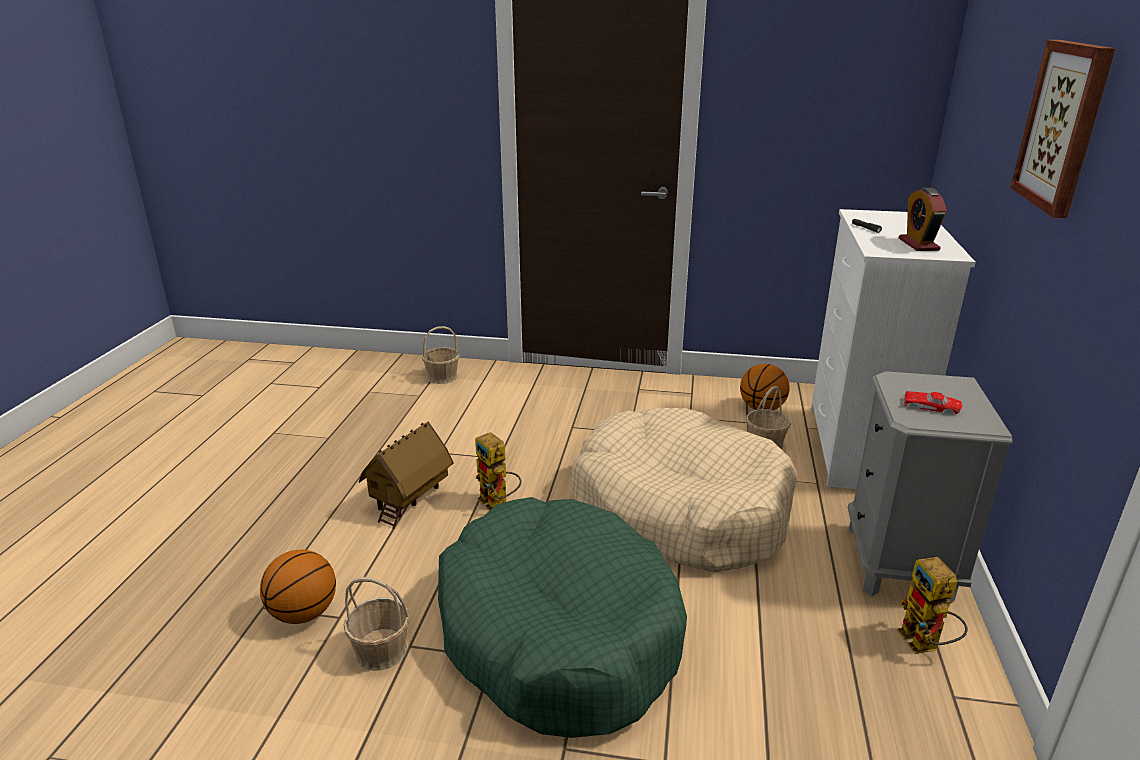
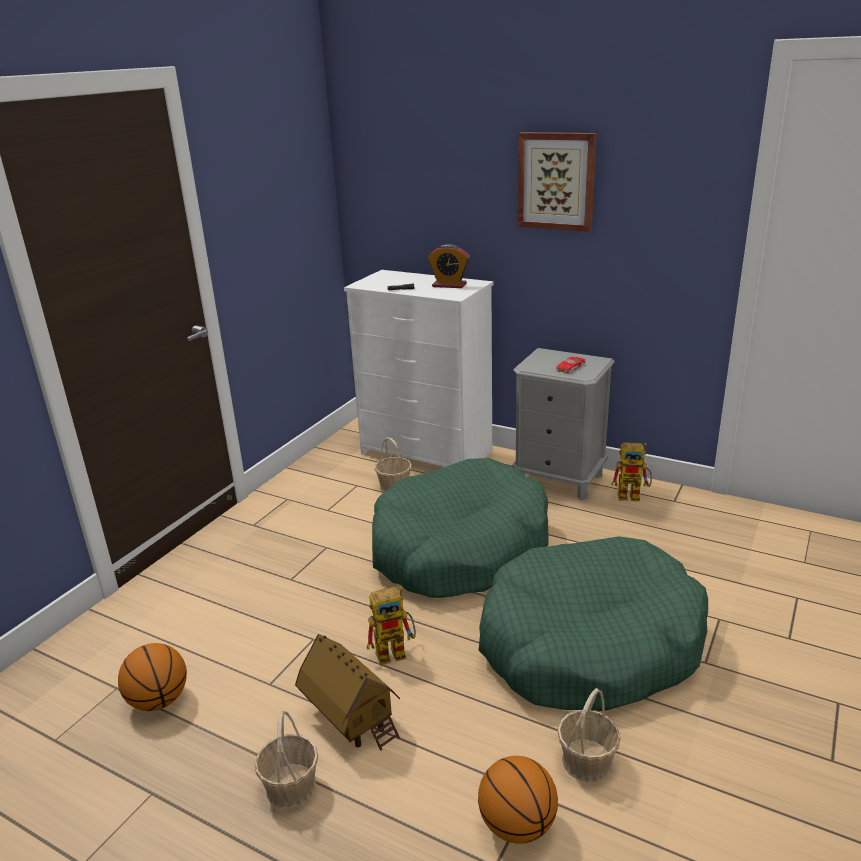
camera: 70 degrees left, 0 degrees up
basket [422,326,460,384] -> basket moved to [255,711,318,809]
beige dog bed [572,407,798,572] -> green dog bed [372,458,548,598]
basketball [740,364,790,410] -> basketball moved to [118,643,187,711]

